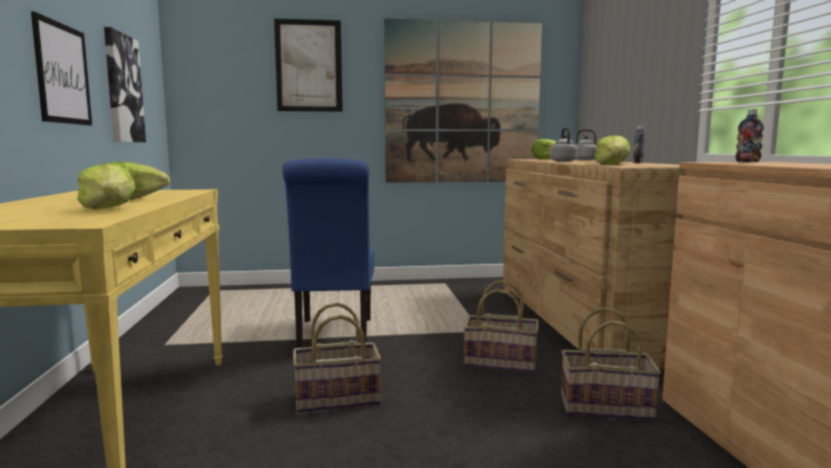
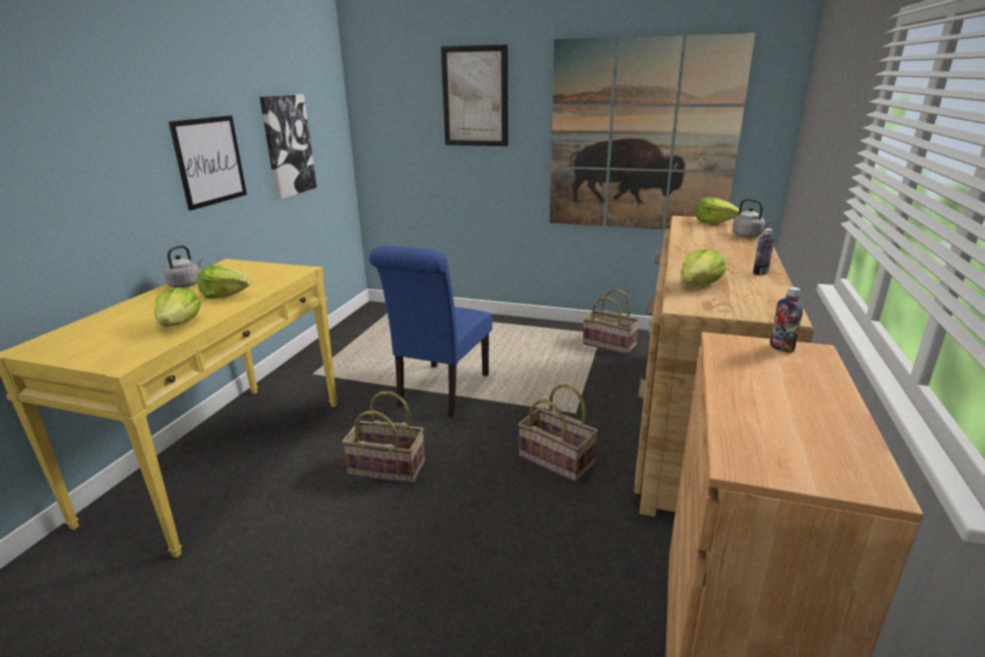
camera: 25 degrees right, 15 degrees up
grey kettle [550,128,578,162] -> grey kettle moved to [163,245,203,288]
basket [561,307,661,420] -> basket moved to [583,289,640,355]

